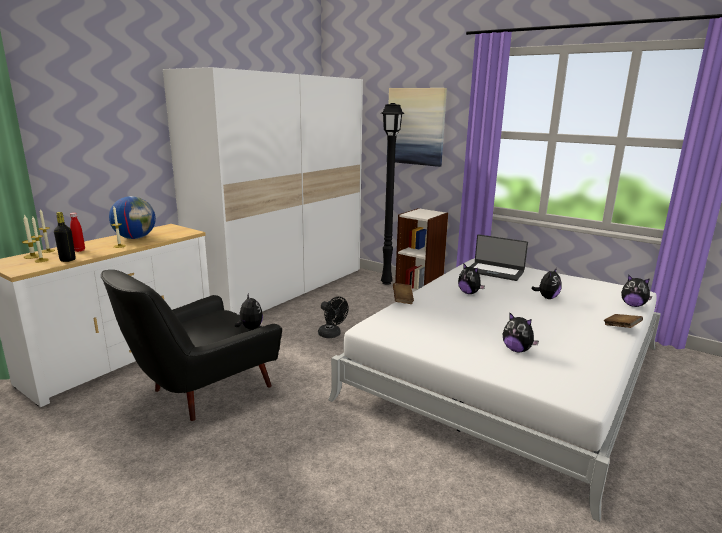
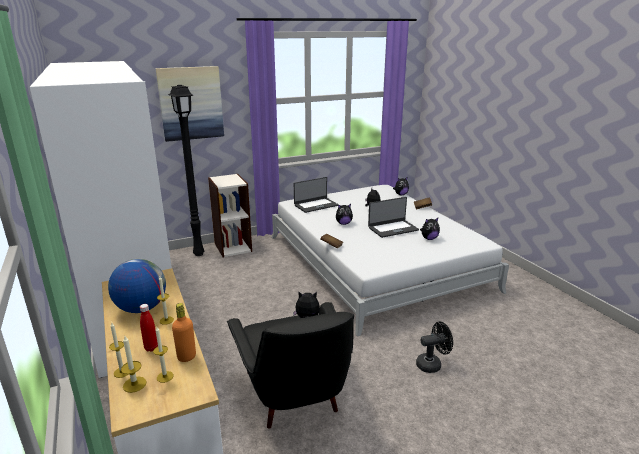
camera: 60 degrees left, 5 degrees up
black bottle [54,212,76,262] -> orange bottle [172,303,196,362]
black fan [318,297,349,338] -> black fan moved to [416,322,453,373]
none -> laptop [368,197,419,238]

